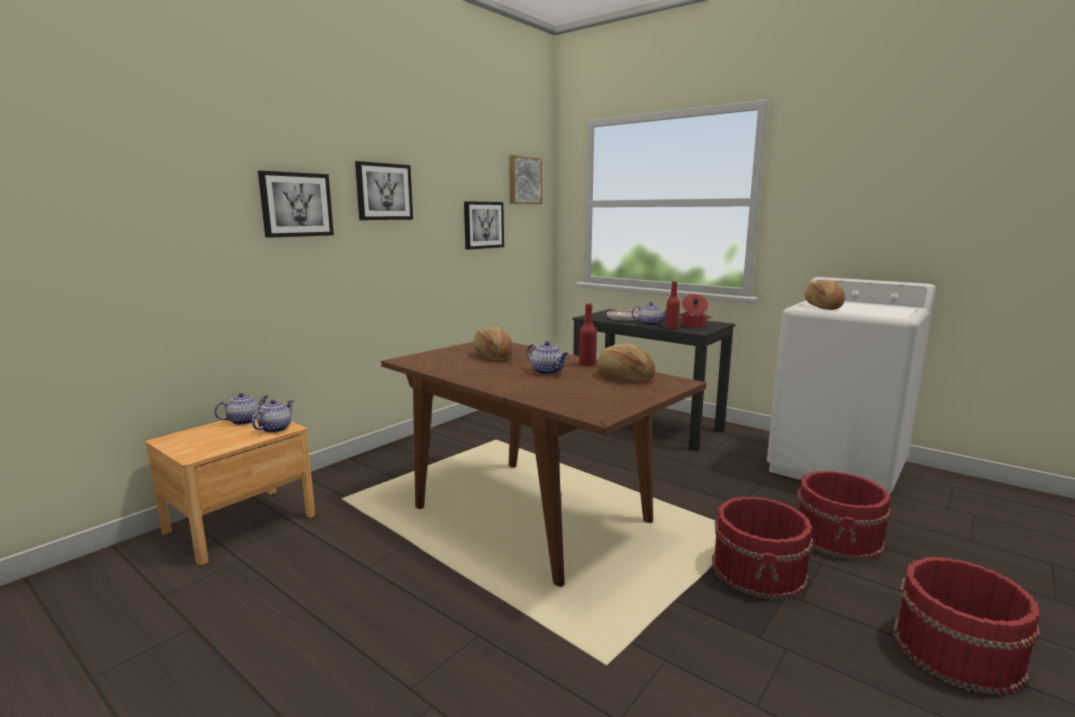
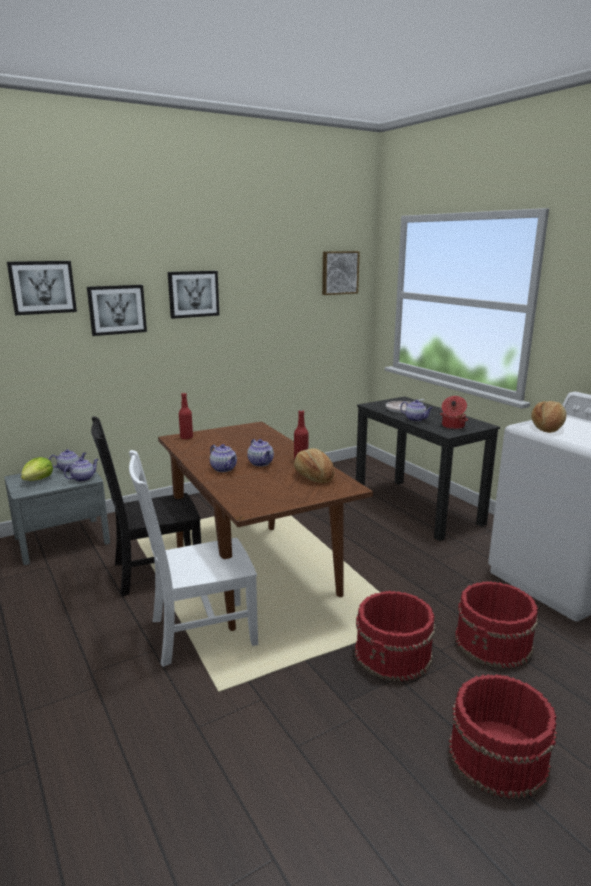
camera: 20 degrees right, 5 degrees up
brown nightstand [146,418,315,565] -> grey nightstand [4,467,110,565]
picture [464,201,504,250] -> picture moved to [7,261,77,315]
bread [473,327,513,360] -> none
red bottle [665,281,680,329] -> red bottle moved to [179,393,193,439]
none -> lettuce [21,457,53,481]
none -> black chair [91,416,201,597]
none -> white chair [129,450,258,667]
none -> teapot [210,444,237,472]

